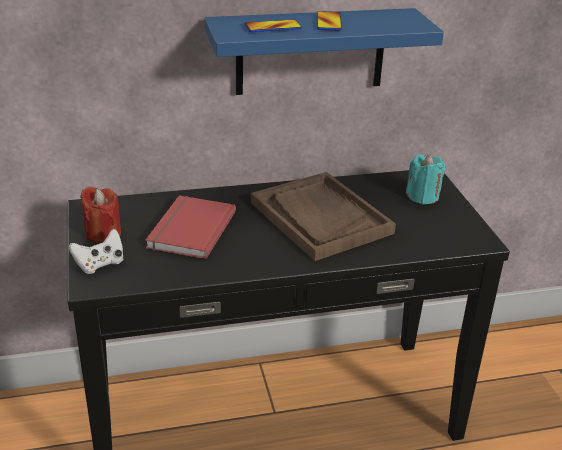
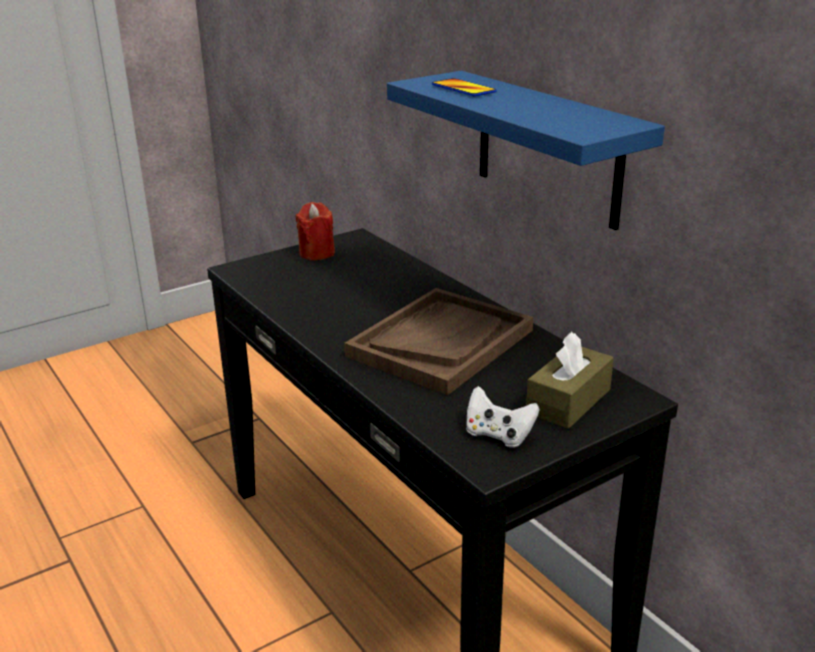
camera: 70 degrees right, 5 degrees down
white game controller [69,229,124,274] -> white game controller moved to [466,386,540,448]
red book [145,195,236,259] -> none
phone [317,11,342,31] -> none
turquoise candle [406,154,446,204] -> brown tissue box [526,332,614,429]

